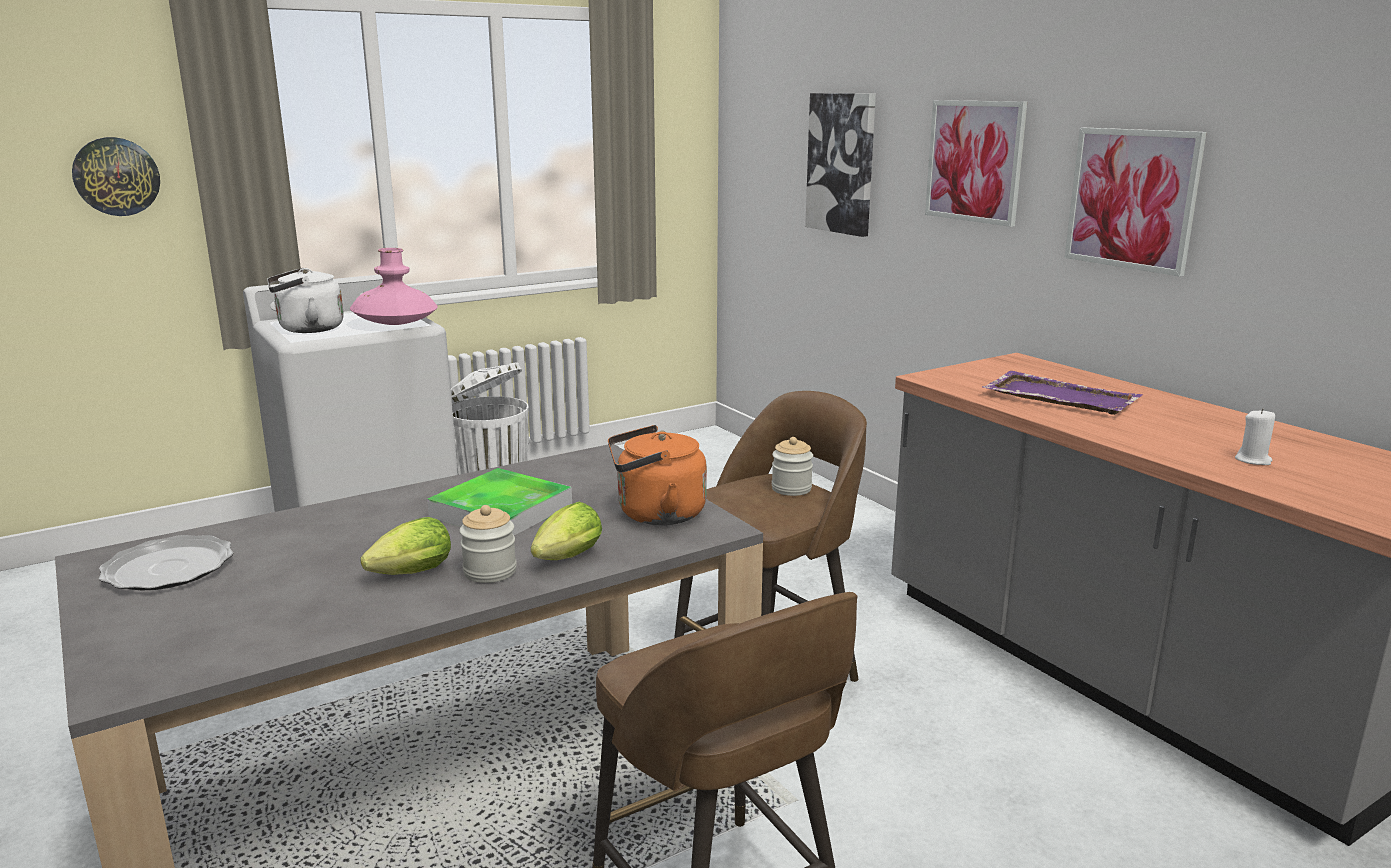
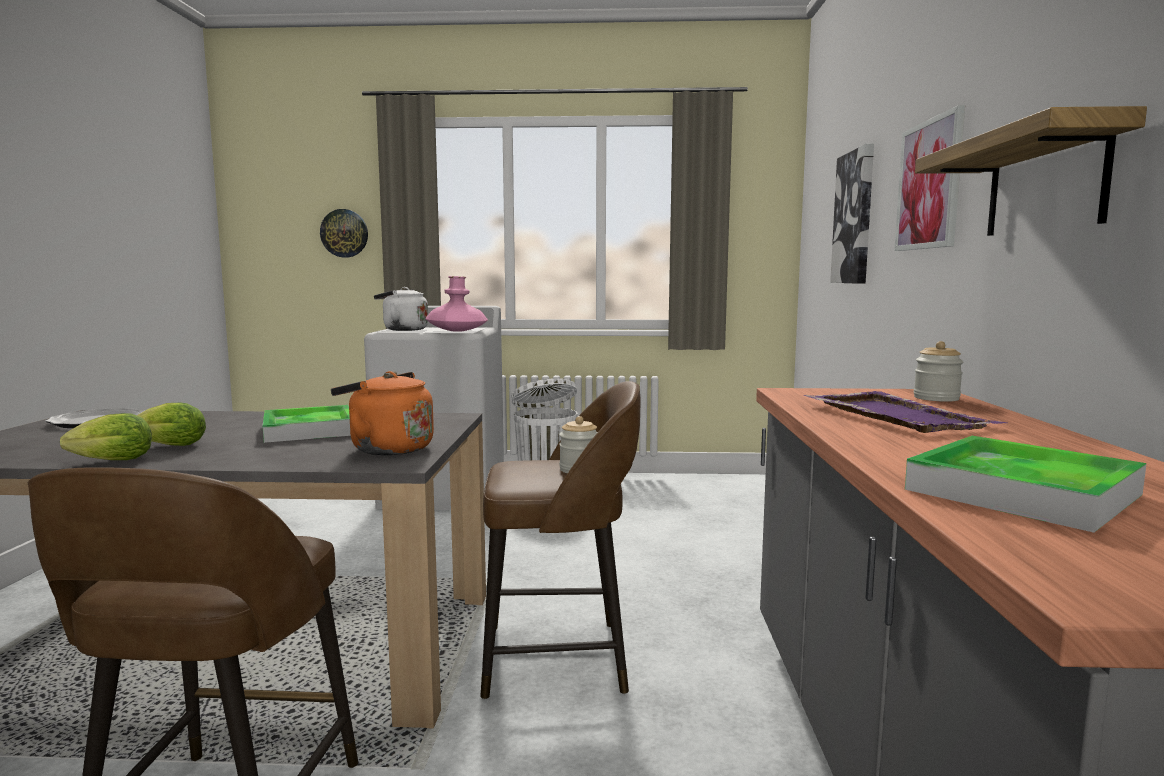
camera: 35 degrees right, 10 degrees down
jar [459,505,517,583] -> jar moved to [914,341,963,402]
lettuce [531,502,602,560] -> lettuce moved to [60,413,152,460]
picture [1065,128,1207,277] -> shelf [915,106,1147,236]
white candle [1235,409,1275,465] -> tray [905,436,1147,533]

